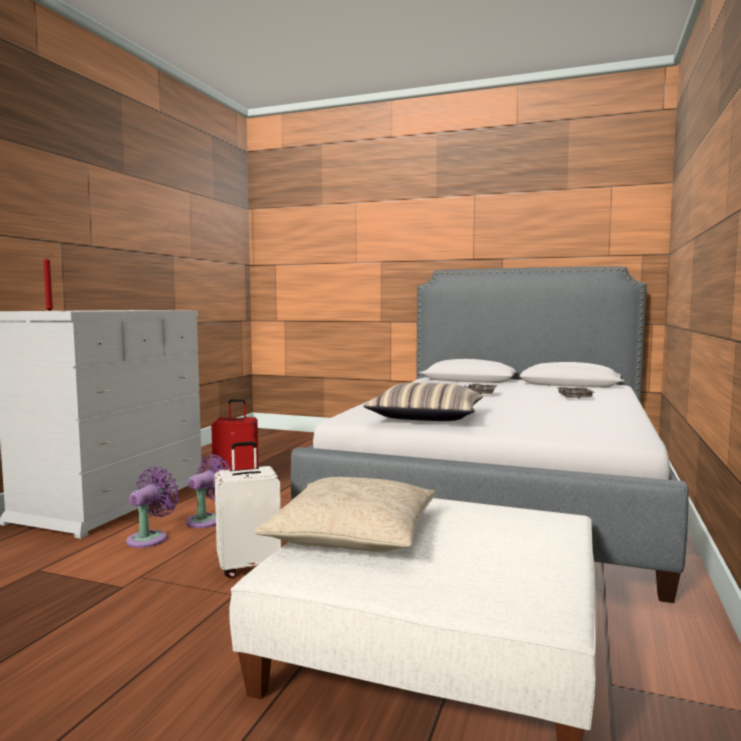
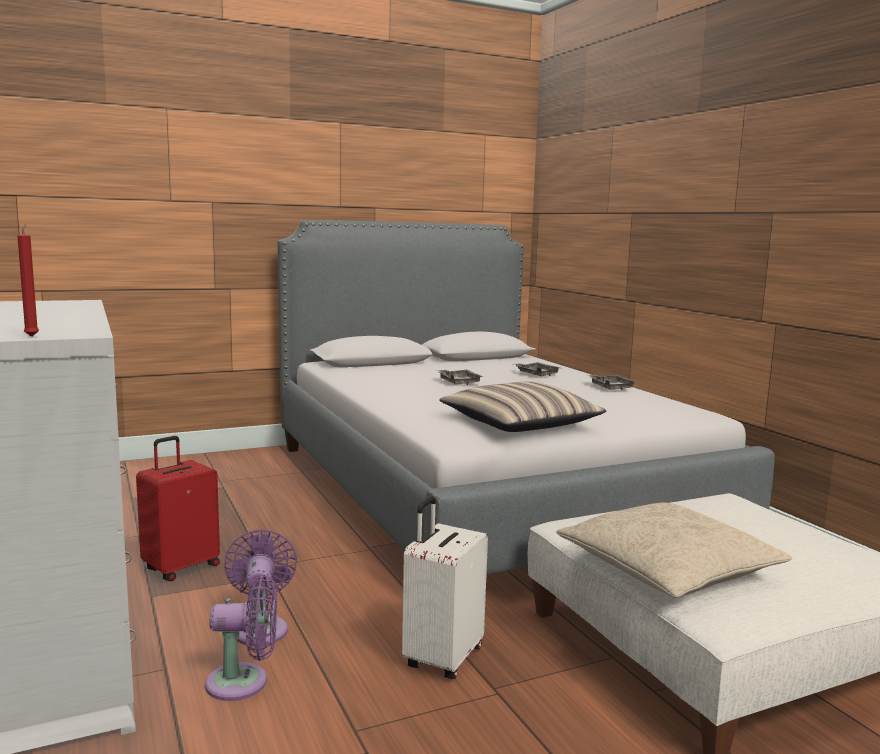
camera: 45 degrees left, 5 degrees up
purple fan [126,467,179,548] -> purple fan turned 105 degrees clockwise [205,575,277,701]
none -> grey tray [588,374,637,390]

